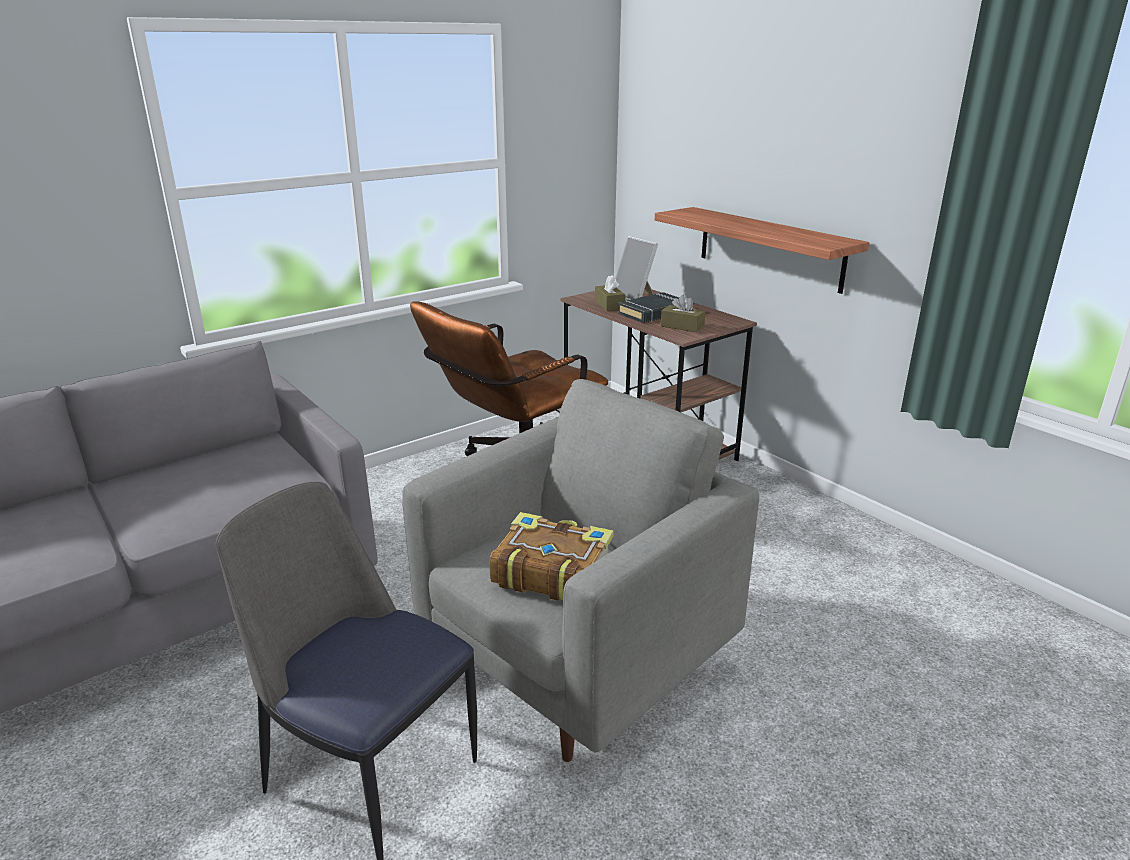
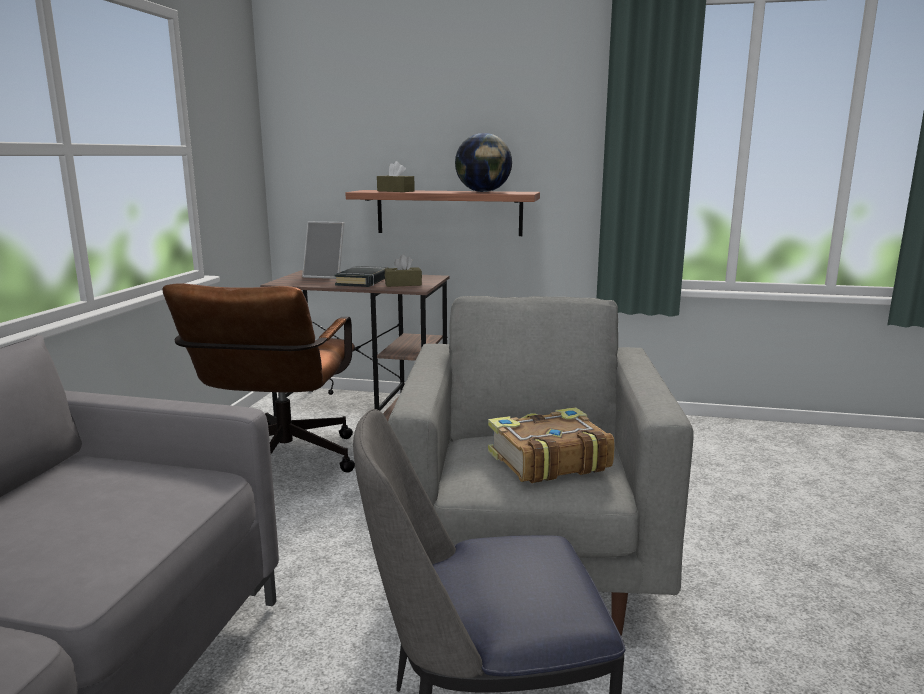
camera: 40 degrees left, 10 degrees down
brown tissue box [595,275,625,311] -> brown tissue box moved to [377,161,415,192]
none -> globe [455,133,512,192]

